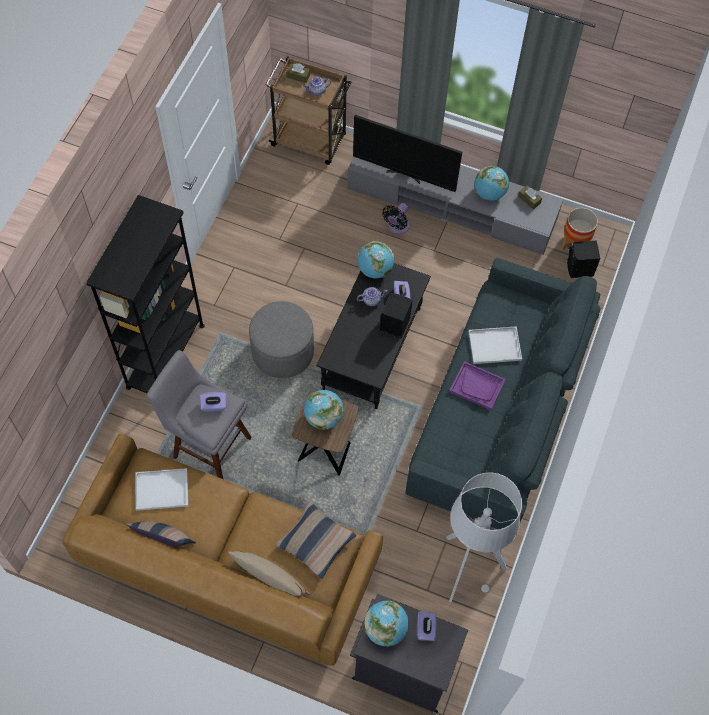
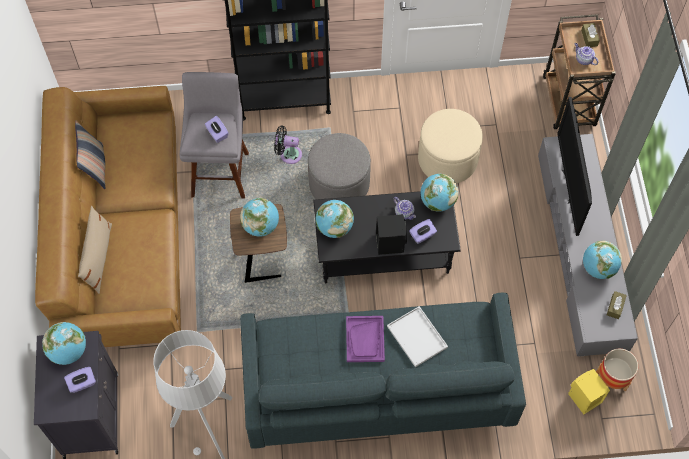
camera: 65 degrees right, 0 degrees up
white tray [135,468,188,511] -> none
pillow [275,501,356,579] -> none
black fan [382,203,410,234] -> black fan moved to [274,125,302,164]
black speaker [567,240,601,278] -> yellow speaker [568,369,610,414]
none -> globe [315,200,354,238]
none -> beige ottoman [418,109,483,183]

